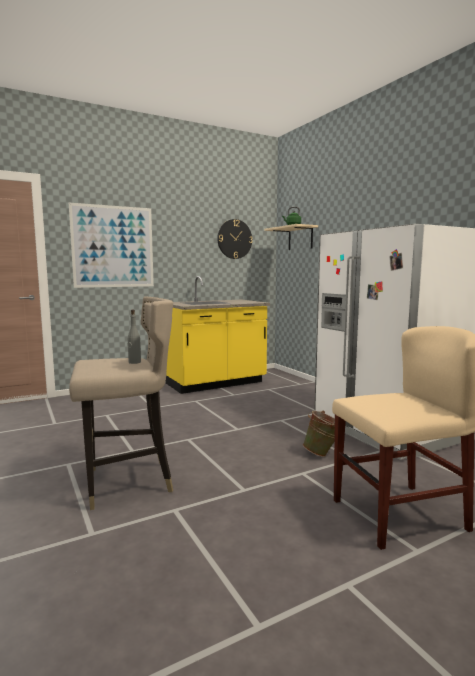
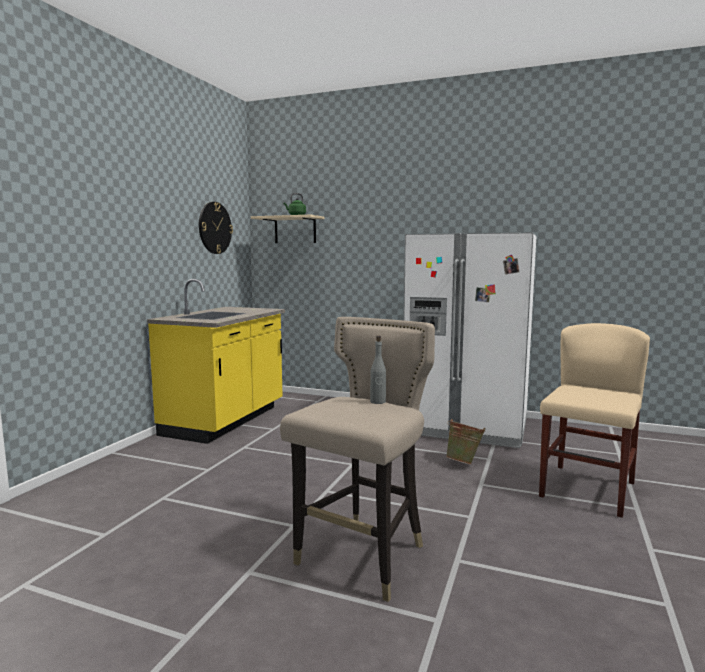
camera: 40 degrees left, 0 degrees up
picture [69,203,154,288] -> none

